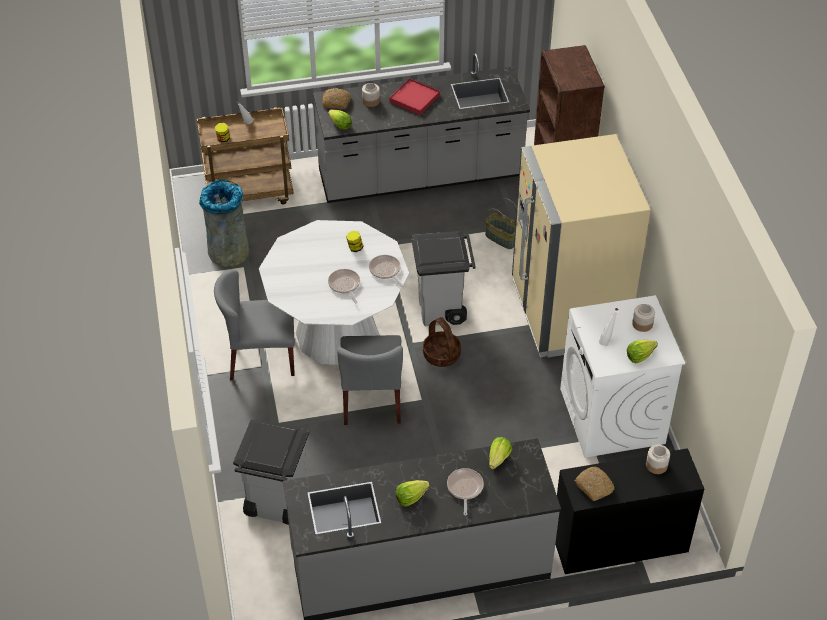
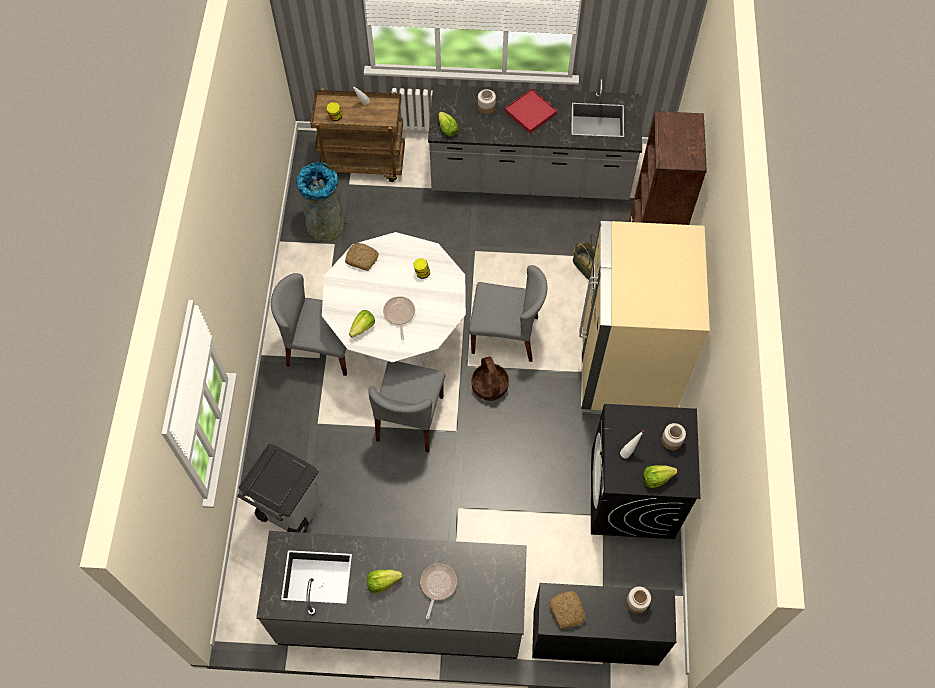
camera: 15 degrees right, 15 degrees up
bread [322,88,351,109] -> bread moved to [345,243,379,271]
frying pan [369,255,403,287] -> none
grey trash can [412,231,476,326] -> grey chair [469,265,547,362]
lettuce [489,437,512,470] -> lettuce moved to [349,310,375,338]
white washing machine [560,295,685,458] -> black washing machine [591,404,701,539]

